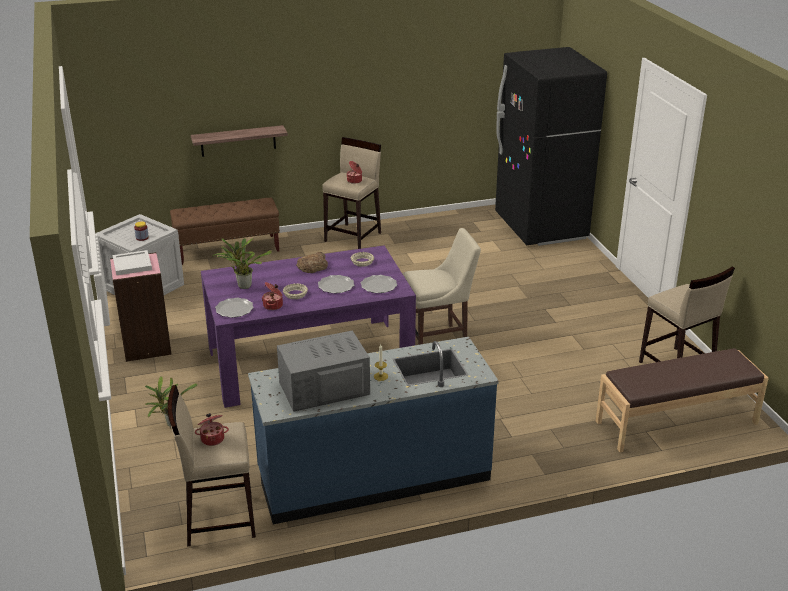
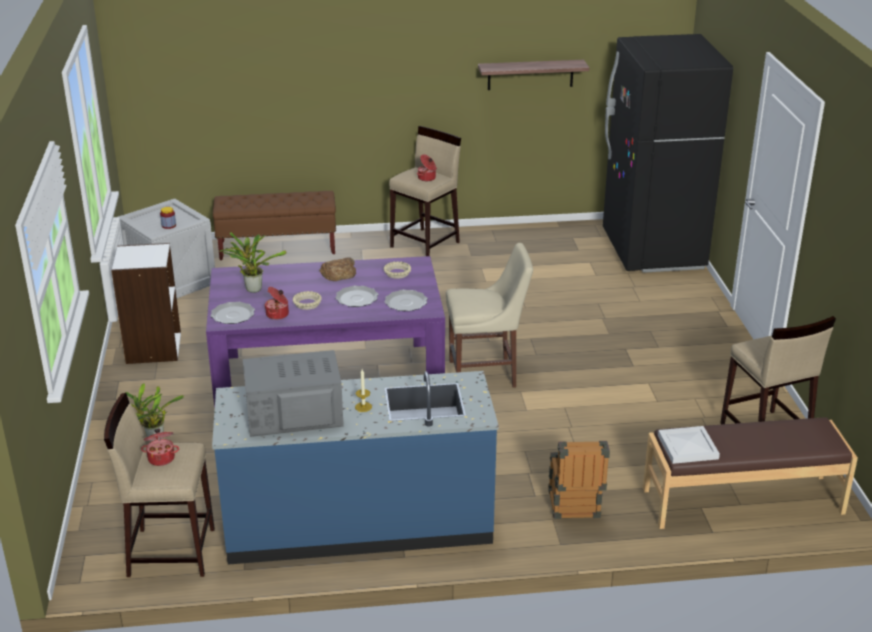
camera: 10 degrees right, 0 degrees up
pink bookcase [110,252,172,362] -> white bookcase [111,243,181,364]
white tray [113,250,152,275] -> white tray moved to [658,426,720,464]
shelf [191,125,288,157] -> shelf moved to [478,60,589,90]
none -> crate [548,441,610,519]

